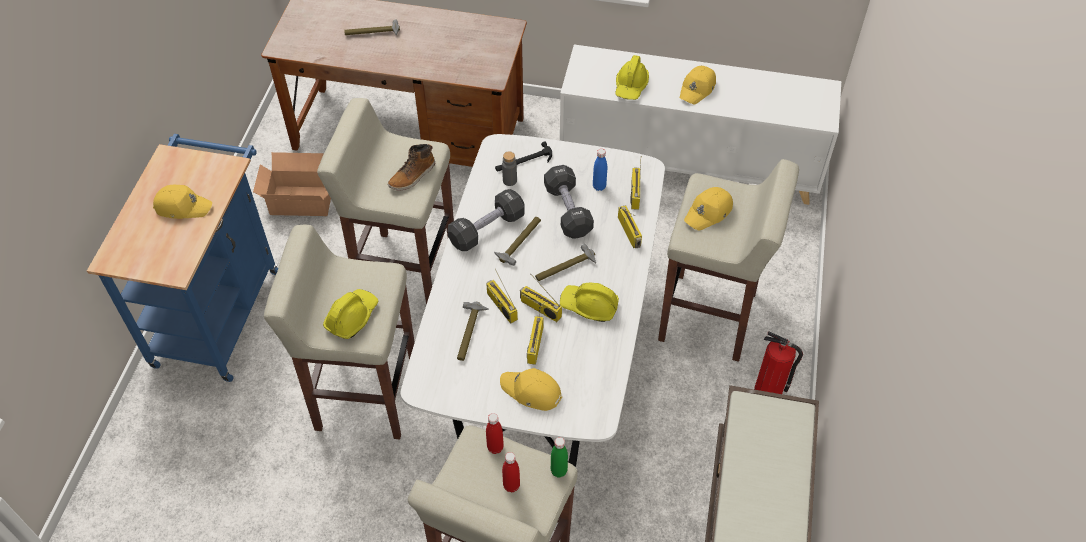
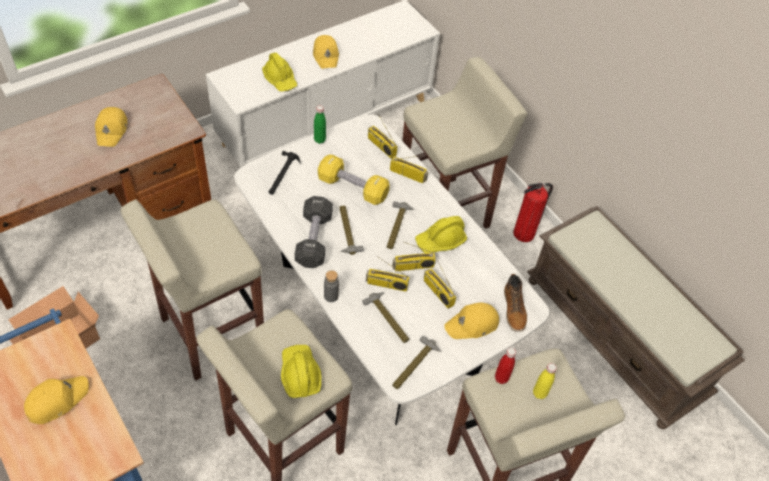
camera: 50 degrees left, 0 degrees up
hammer [344,19,400,35] -> hammer moved to [392,336,441,389]
boot [388,144,435,191] -> boot moved to [504,274,527,332]
grey bottle [502,151,517,186] -> grey bottle moved to [324,270,339,302]
red bottle [502,452,520,492] -> yellow bottle [533,363,557,399]
black dumbbell [544,165,594,239] -> yellow dumbbell [318,155,390,205]
green bottle [551,437,568,478] -> green bottle moved to [314,106,326,144]
blue bottle [593,149,607,191] -> none
yellow cap [684,187,733,230] -> yellow cap moved to [95,107,127,147]

